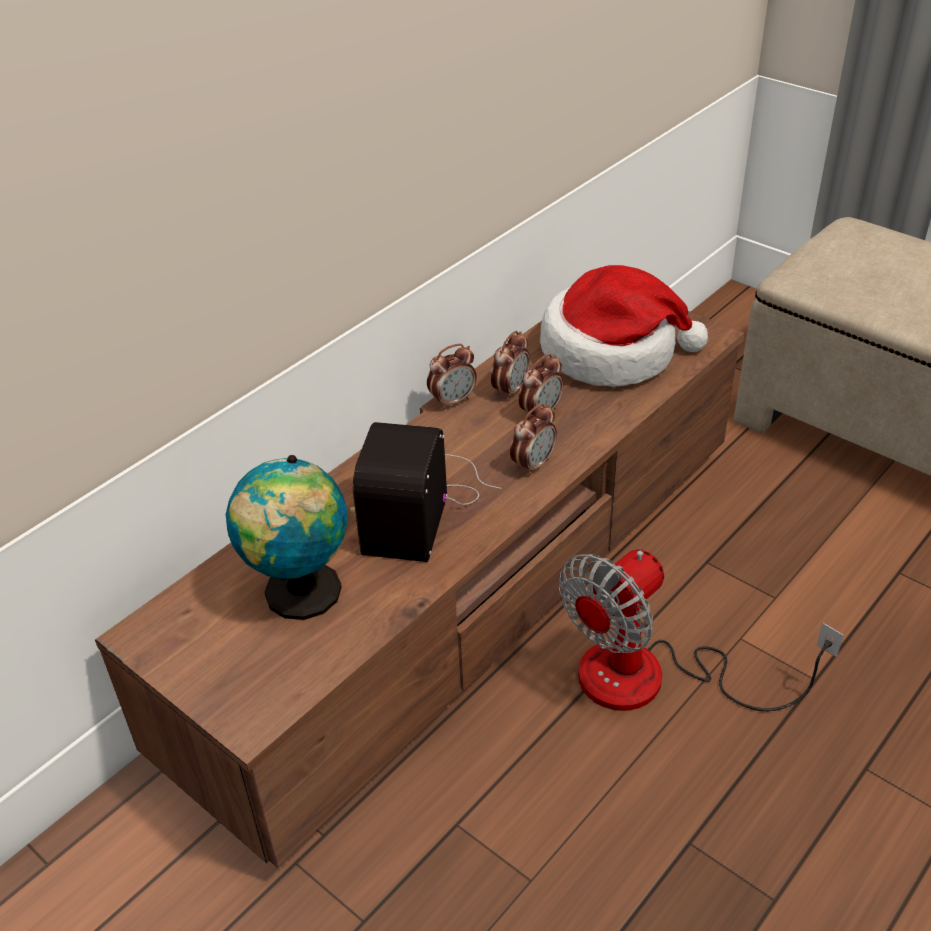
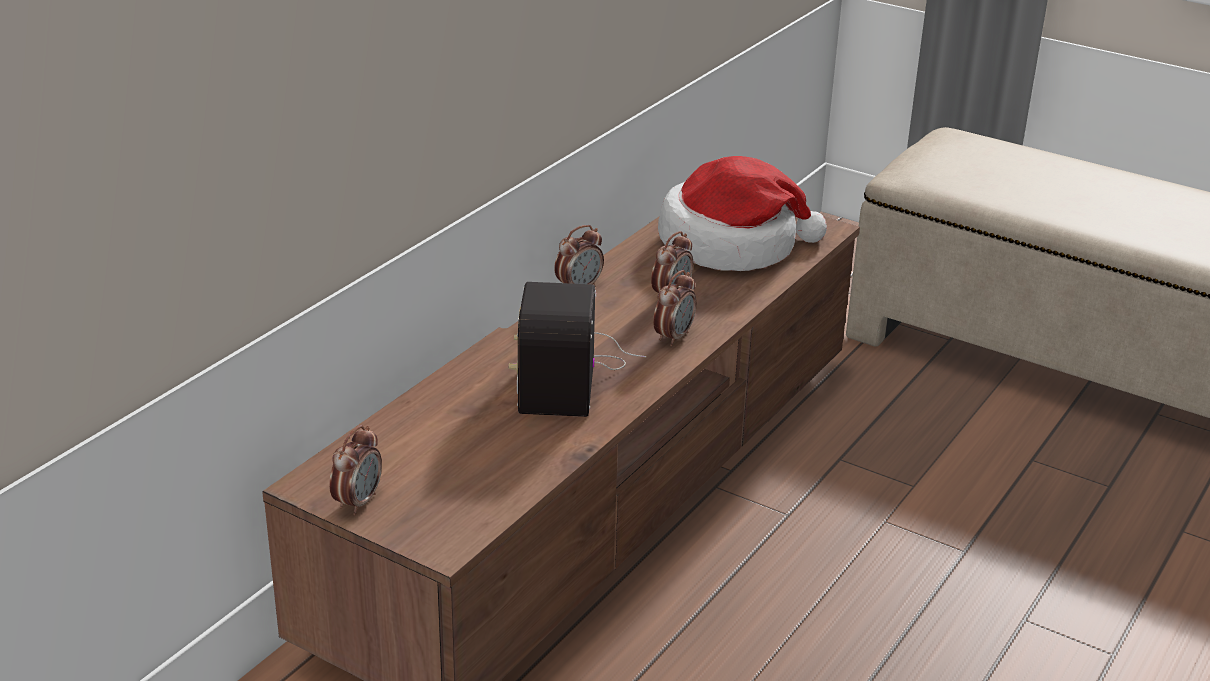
camera: 10 degrees left, 10 degrees down
globe [226,455,348,620] -> none
alarm clock [491,331,530,400] -> alarm clock moved to [329,425,382,515]
fan [559,549,844,711] -> none

